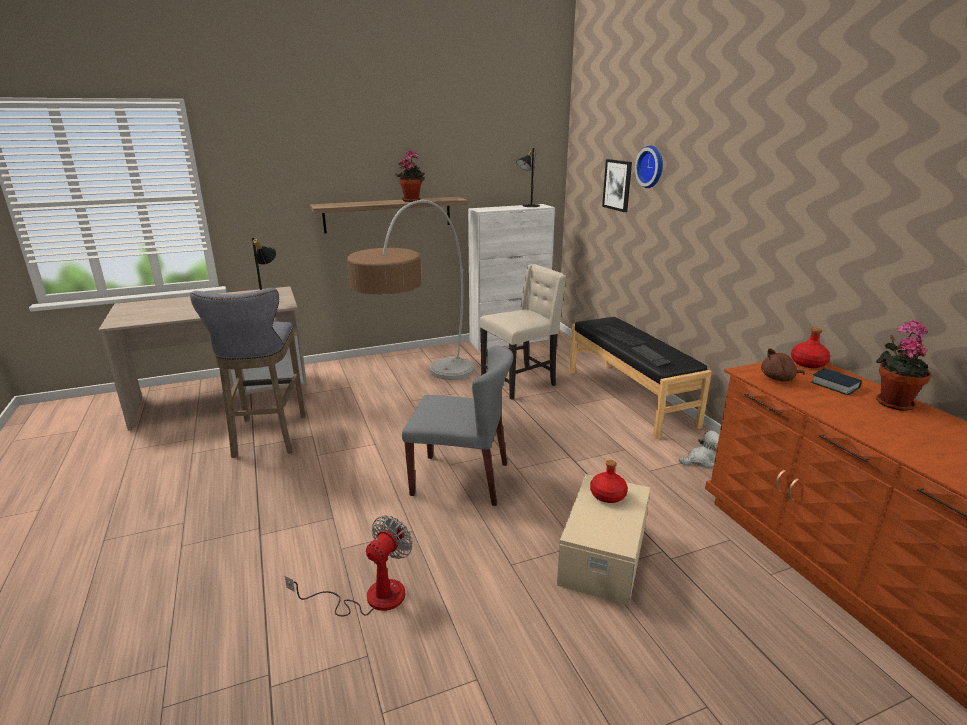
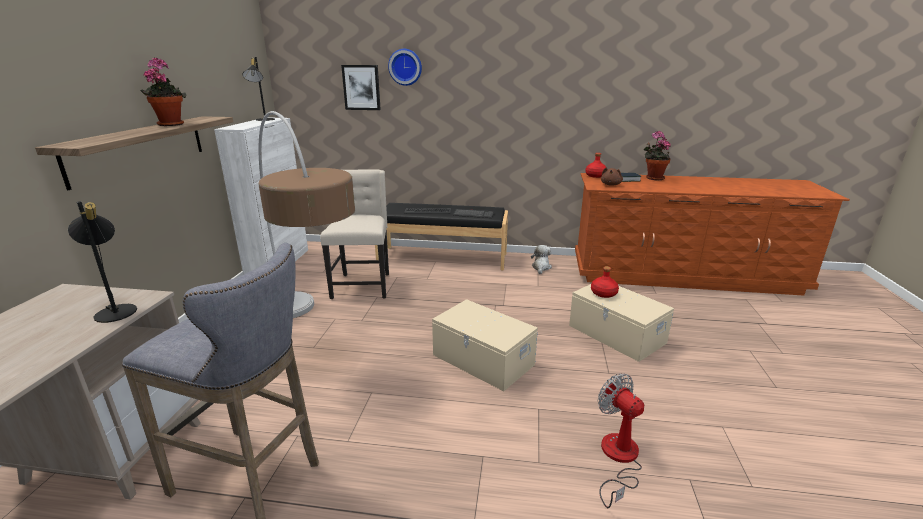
camera: 60 degrees left, 0 degrees up
grey chair [402,346,513,506] -> beige storage box [432,299,538,391]

